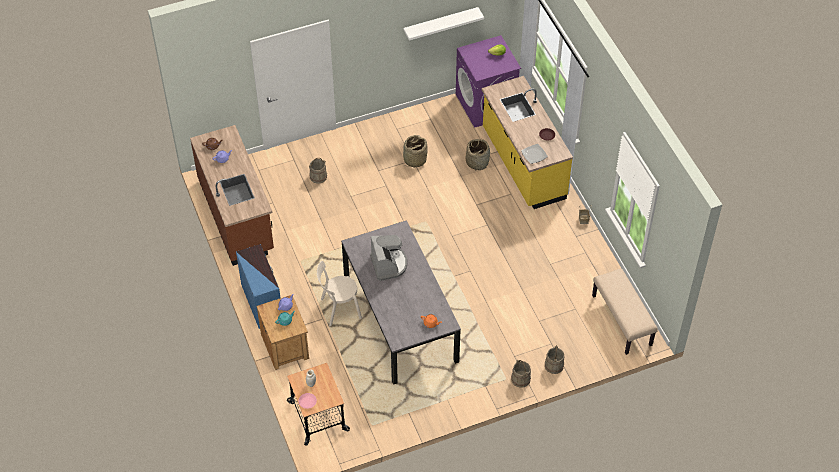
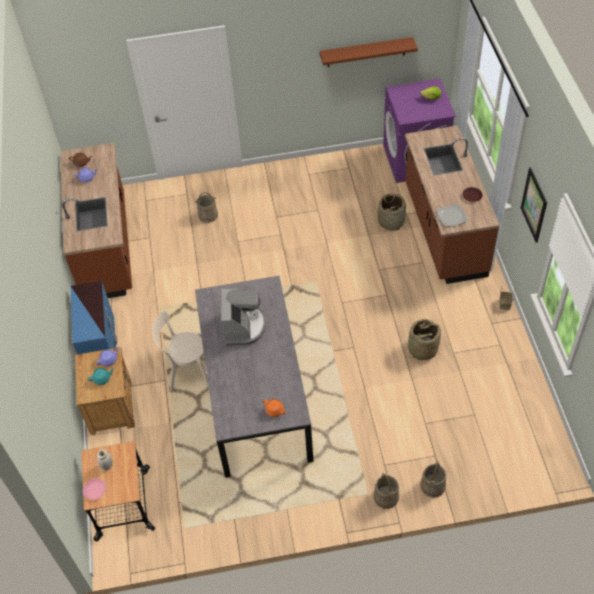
camera: 15 degrees right, 0 degrees up
white shelf [403,7,484,41] -> brown shelf [320,37,418,67]
basket [403,135,428,167] -> basket moved to [408,319,441,360]
yellow counter [482,76,573,209] -> brown counter [405,125,500,284]
beige bench [592,268,658,355] -> none
none -> picture [521,167,547,243]

